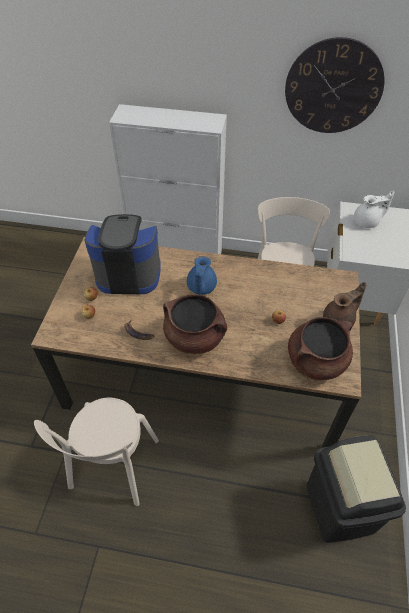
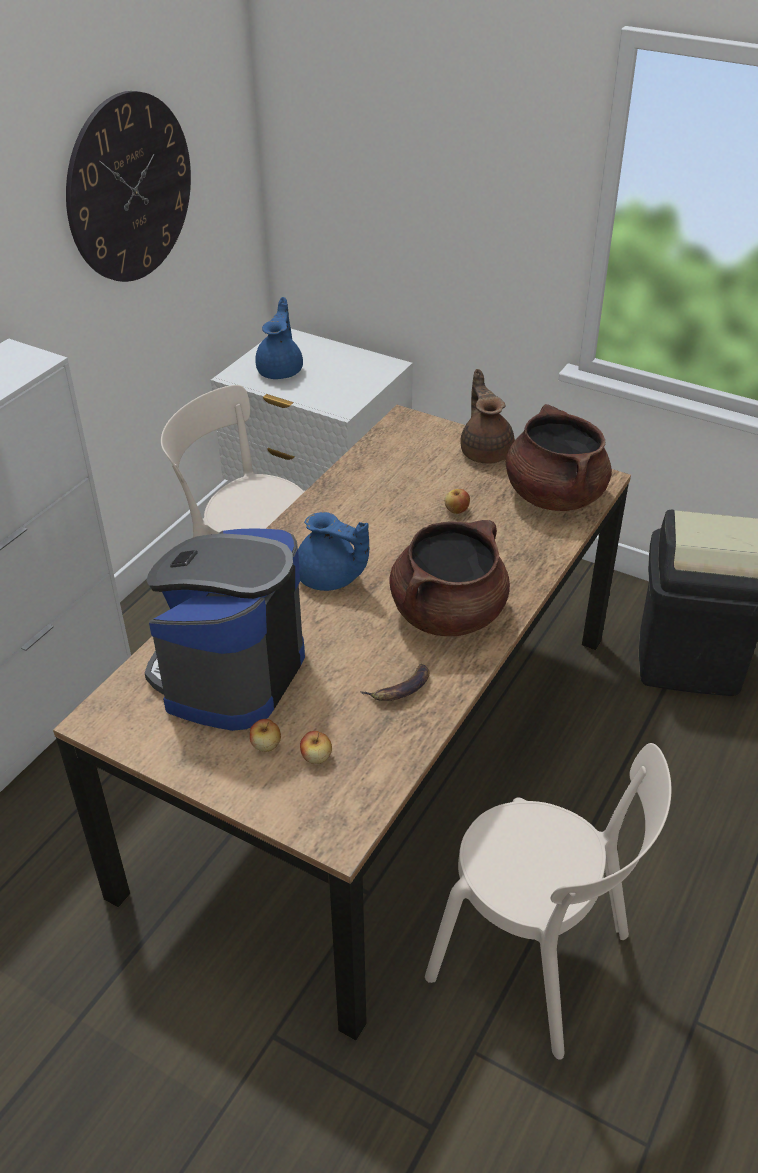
camera: 70 degrees left, 10 degrees down
white teapot [354,191,395,228] -> blue teapot [255,297,303,379]

